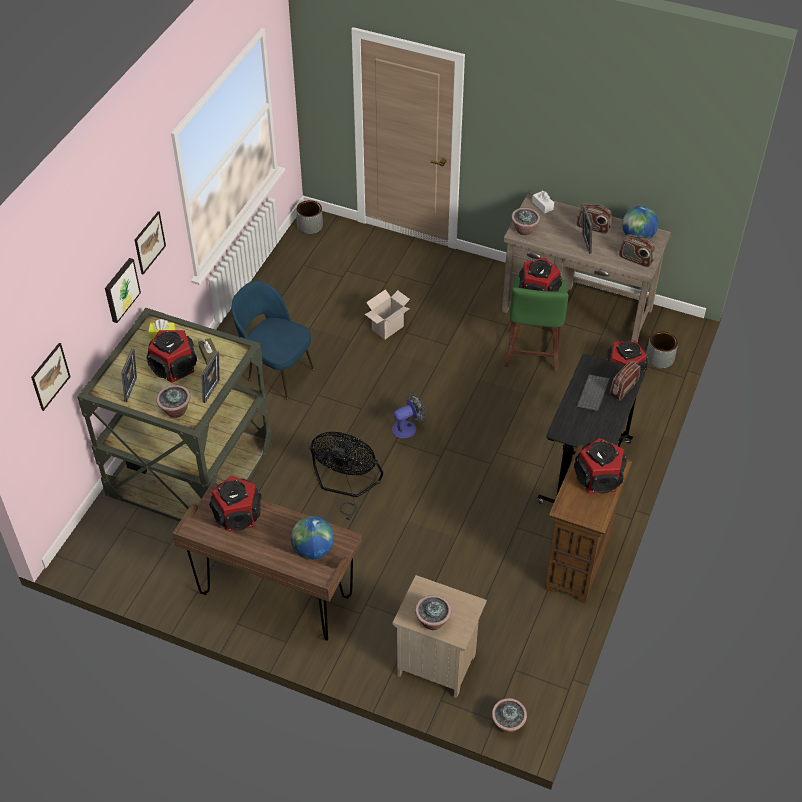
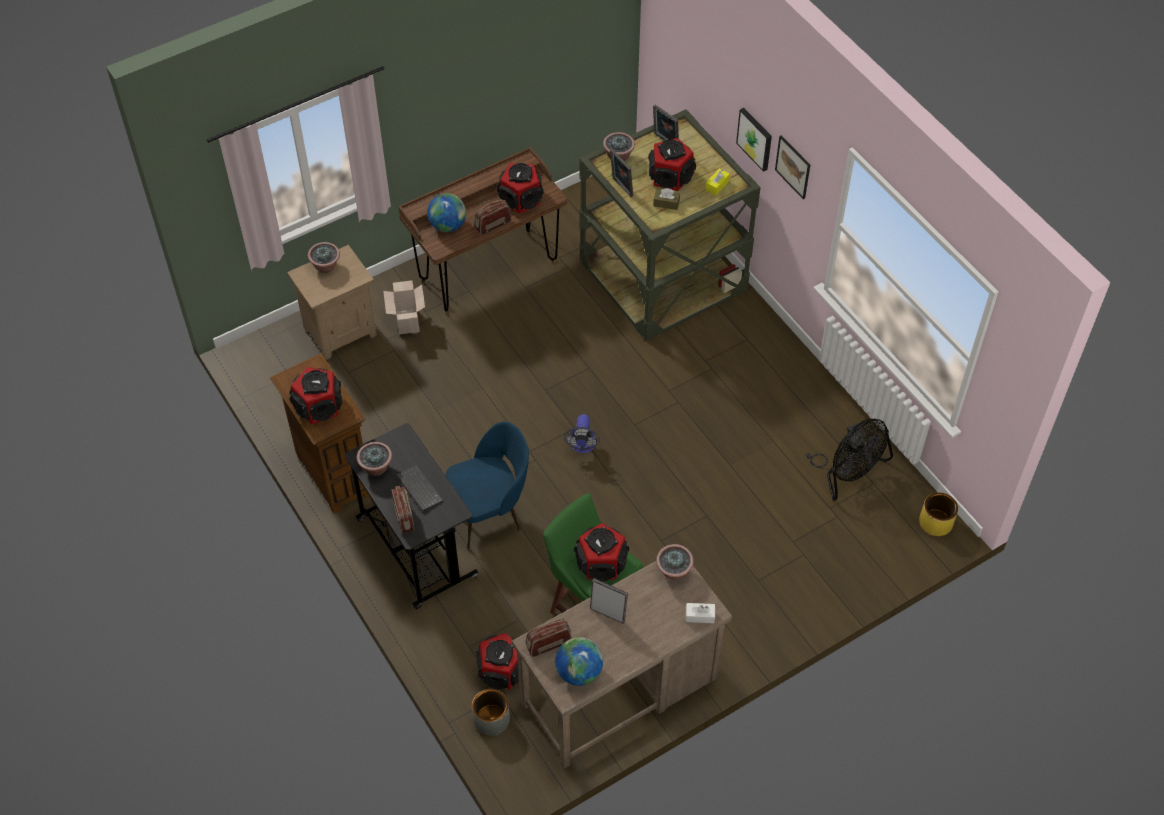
camera: 125 degrees right, 5 degrees up
picture [31,343,71,411] -> none
blue chair [232,281,314,400] -> blue chair moved to [445,421,529,550]
grey planter [296,200,323,234] -> yellow planter [919,492,958,536]
black fan [309,432,383,520] -> black fan moved to [806,419,893,501]
cardboard box [365,289,410,339] -> cardboard box moved to [383,280,425,334]
potted plant [492,698,527,733] -> potted plant moved to [357,442,392,476]
radio [576,204,612,234] -> radio moved to [474,199,511,235]

